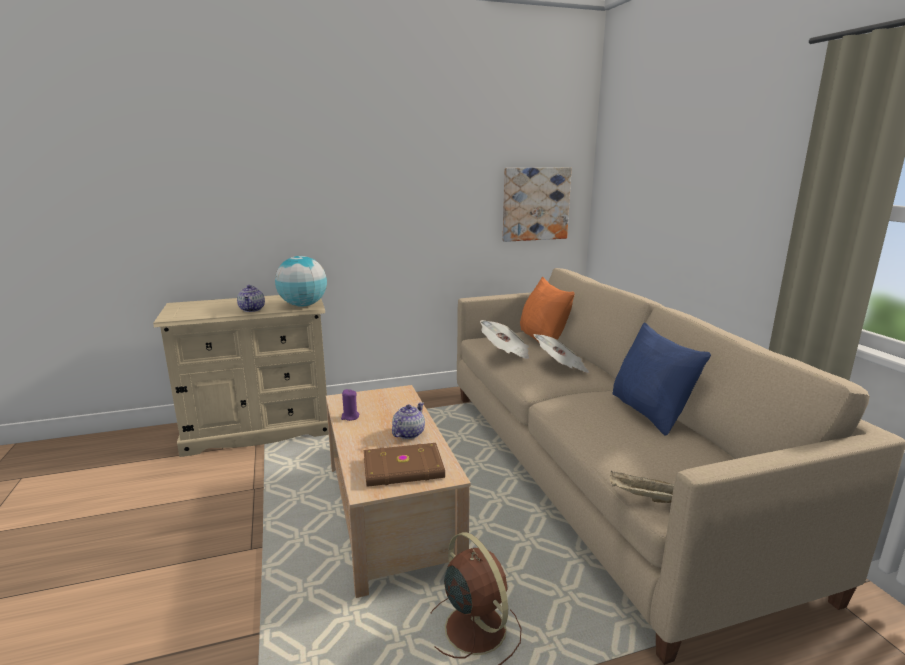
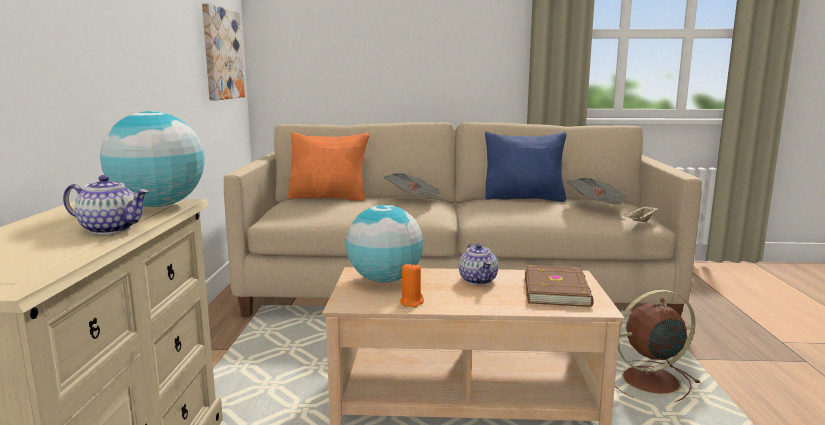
camera: 70 degrees left, 5 degrees down
purple candle [341,389,359,421] -> orange candle [399,262,424,307]
teapot [392,402,425,439] -> teapot turned 150 degrees counterclockwise [459,244,498,285]
newspaper [480,320,529,359] -> newspaper moved to [567,178,626,204]
none -> globe [346,205,423,283]

